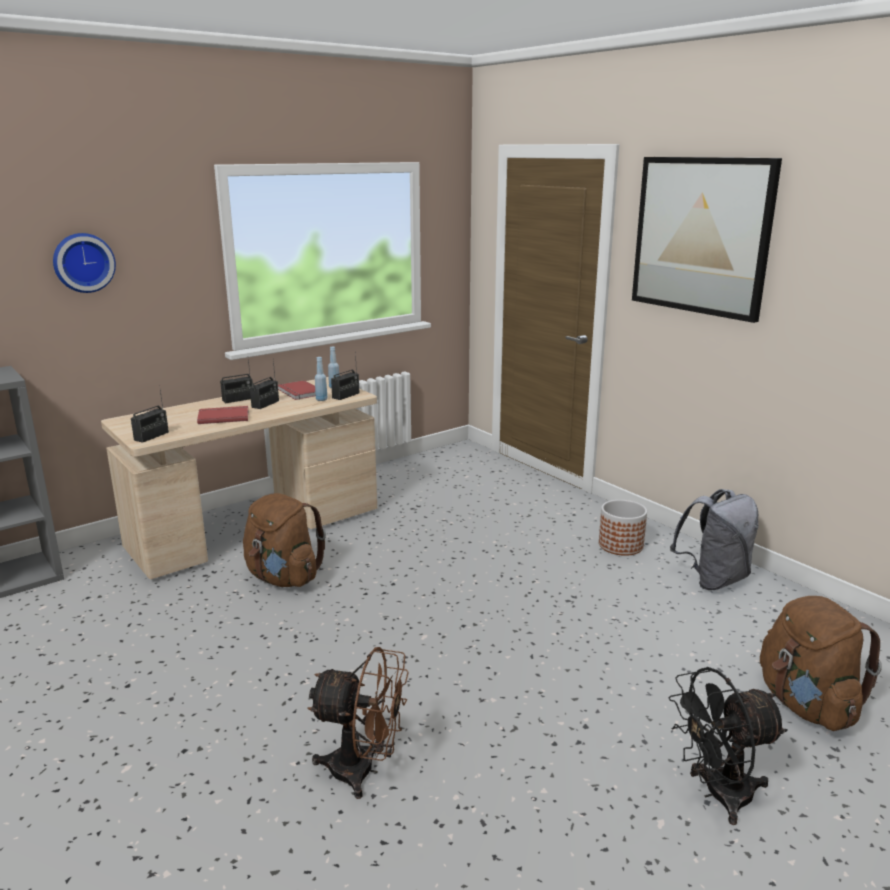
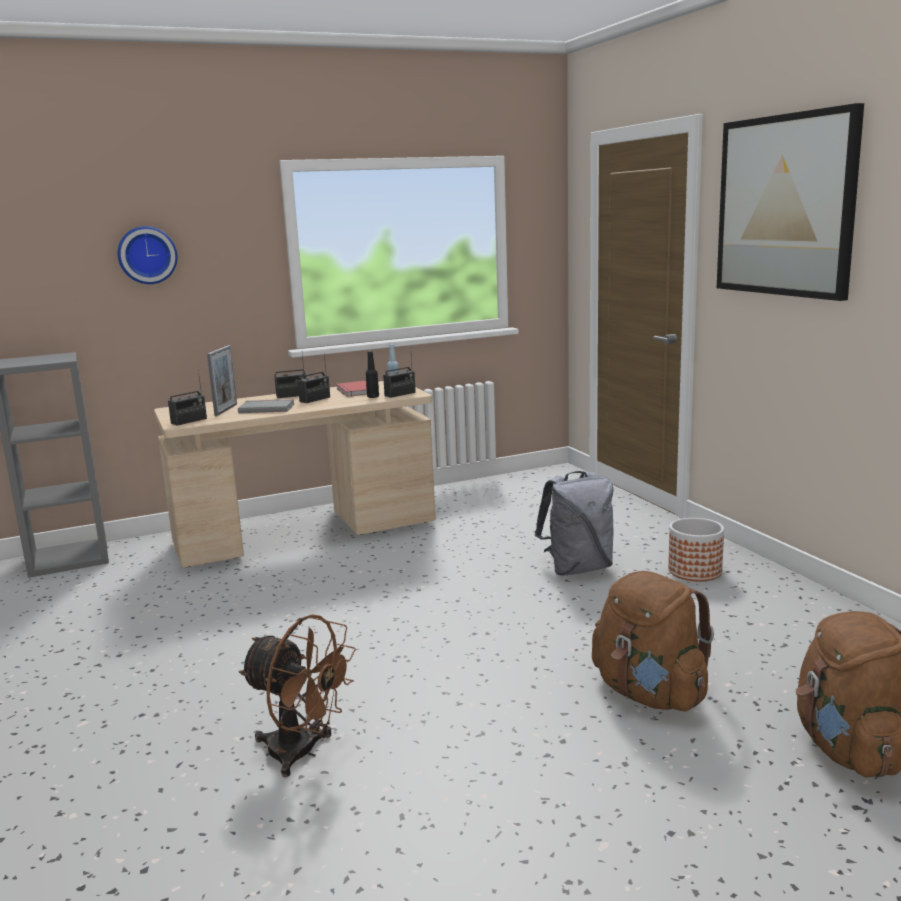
camera: 15 degrees right, 5 degrees down
red book [197,406,249,424] -> grey book [238,399,294,413]
brown backpack [243,493,326,587] -> brown backpack moved to [592,571,714,711]
blue bottle [315,357,327,401] -> black bottle [366,351,379,398]
black fan [669,667,787,825] -> none
grey backpack [670,489,759,590] -> grey backpack moved to [535,471,613,576]
none -> picture frame [207,345,237,416]

